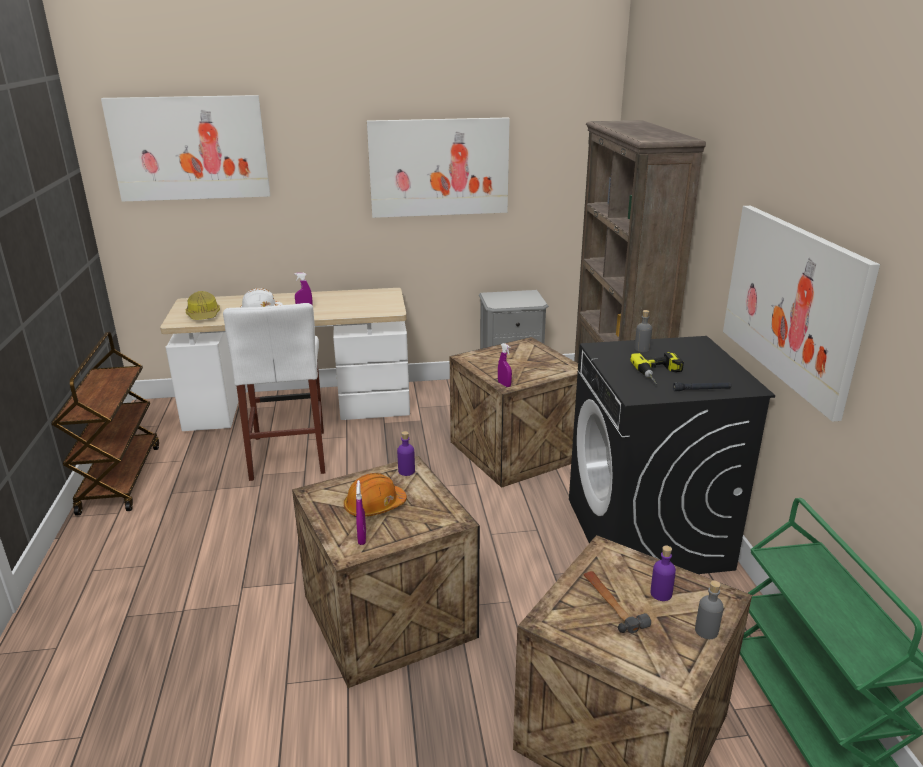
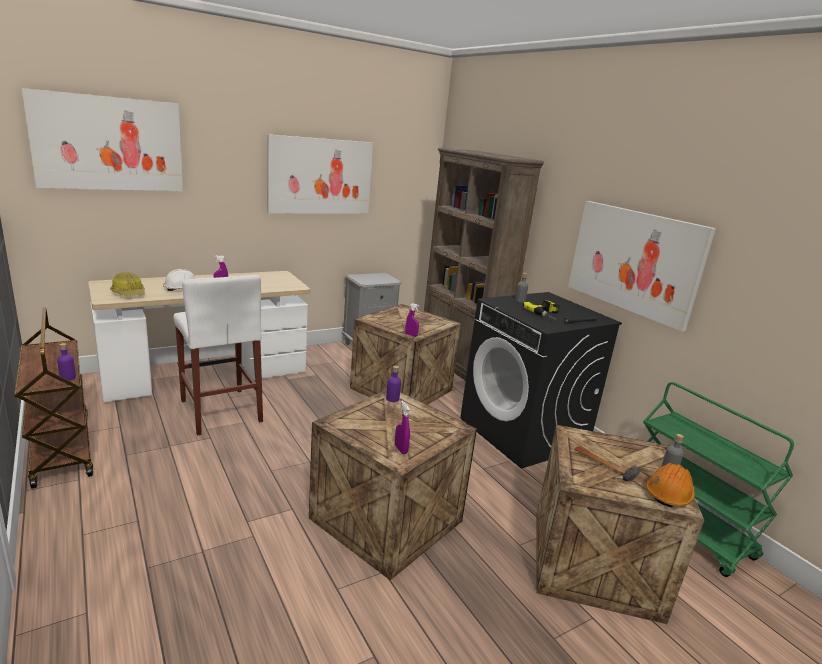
camera: 25 degrees left, 5 degrees down
orange hard hat [344,473,407,517] -> orange hard hat moved to [646,463,695,507]
purple bottle [650,546,676,601] -> purple bottle moved to [57,343,76,381]

